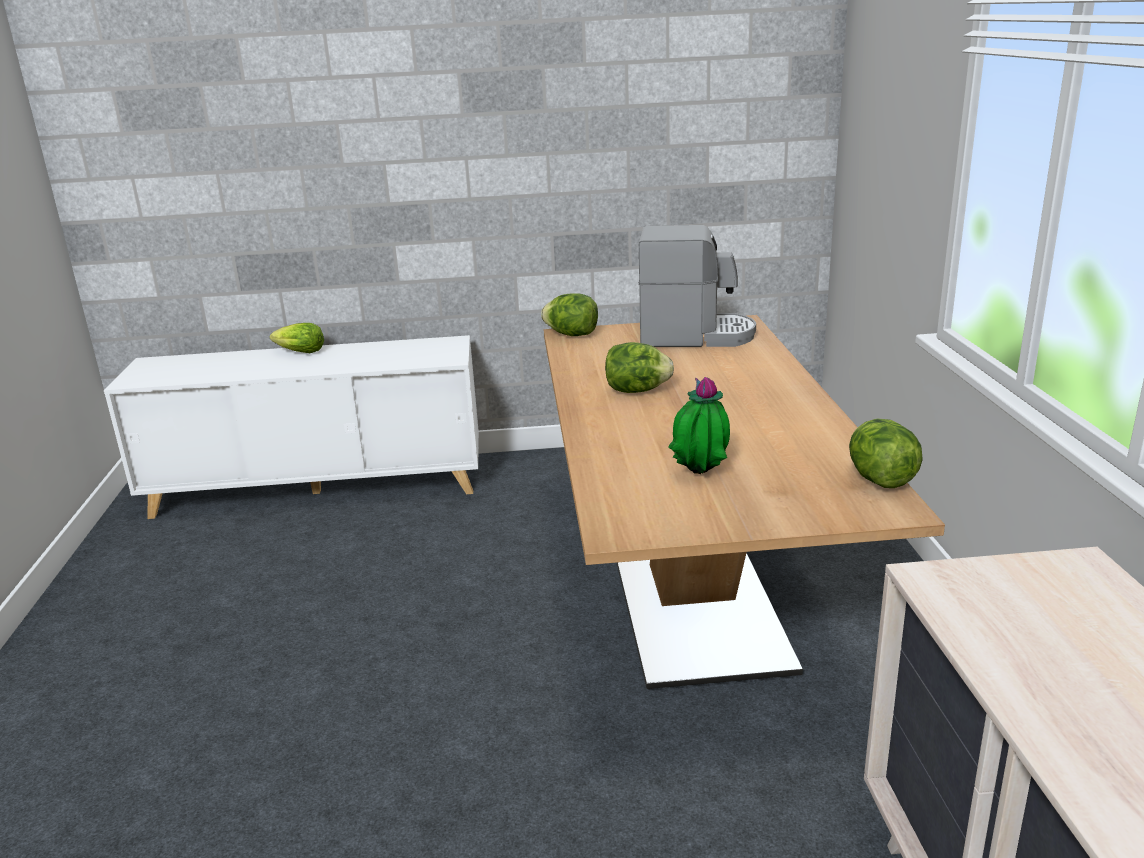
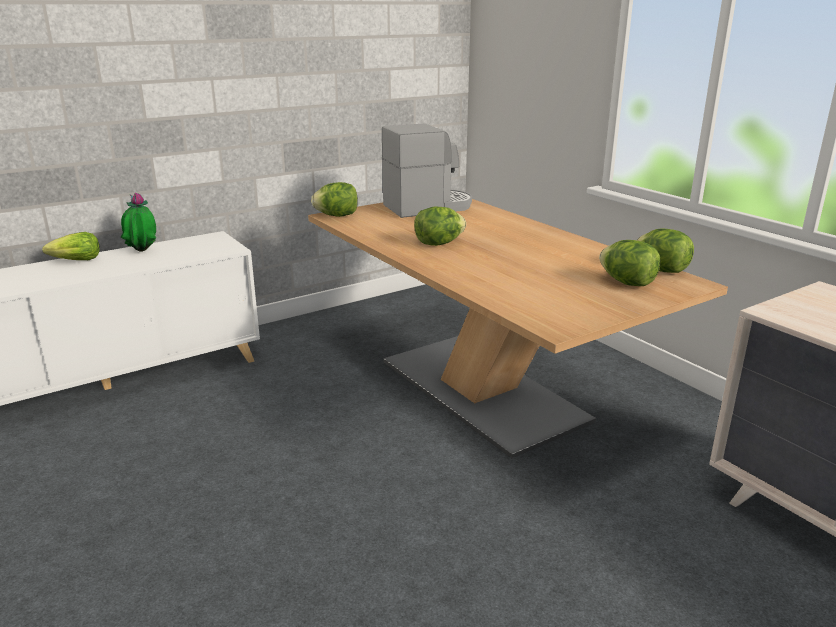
camera: 30 degrees left, 0 degrees up
potted plant [668,377,730,474] -> potted plant moved to [120,193,156,252]
none -> lettuce [599,240,661,286]

